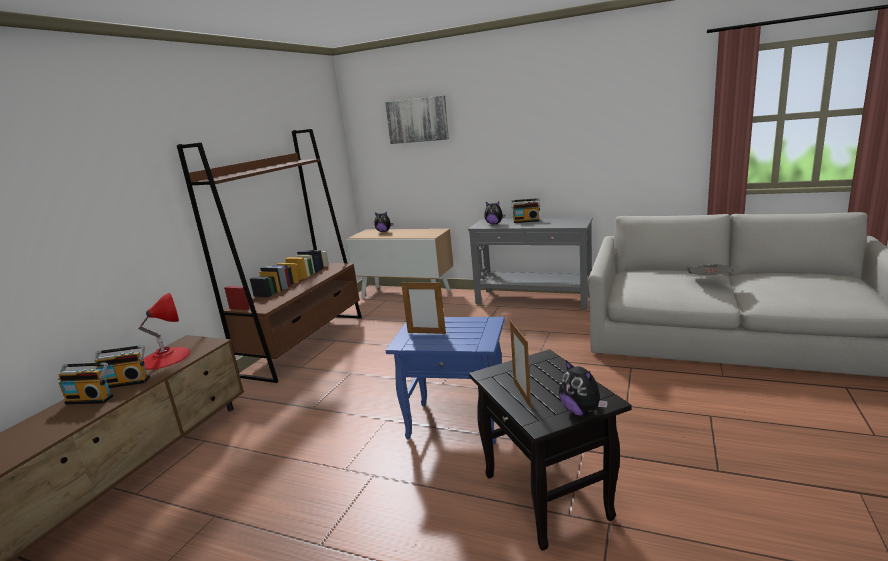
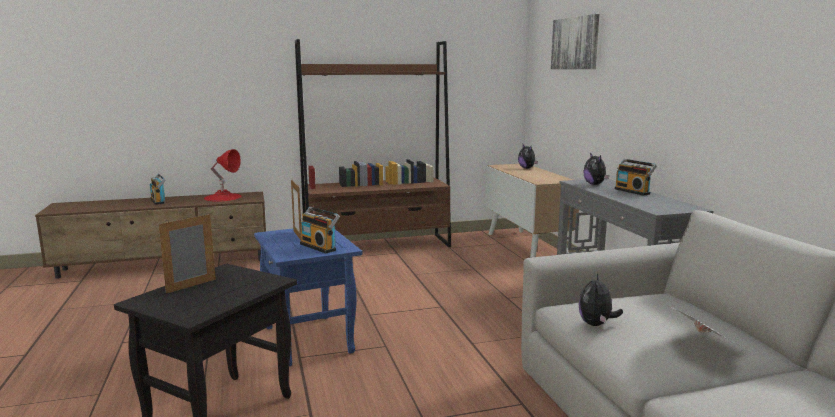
camera: 50 degrees right, 5 degrees down
radio [94,345,150,388] -> radio moved to [300,207,340,253]
plush toy [559,360,608,416] -> plush toy moved to [579,274,623,326]

